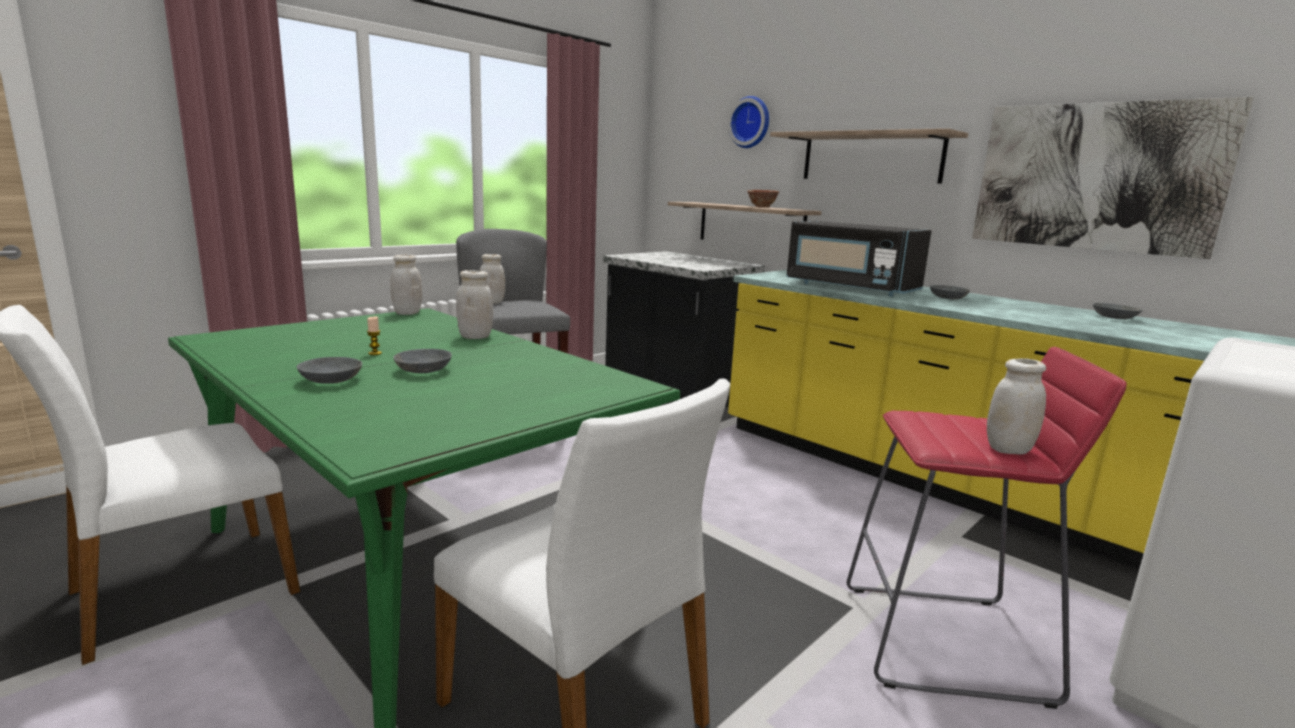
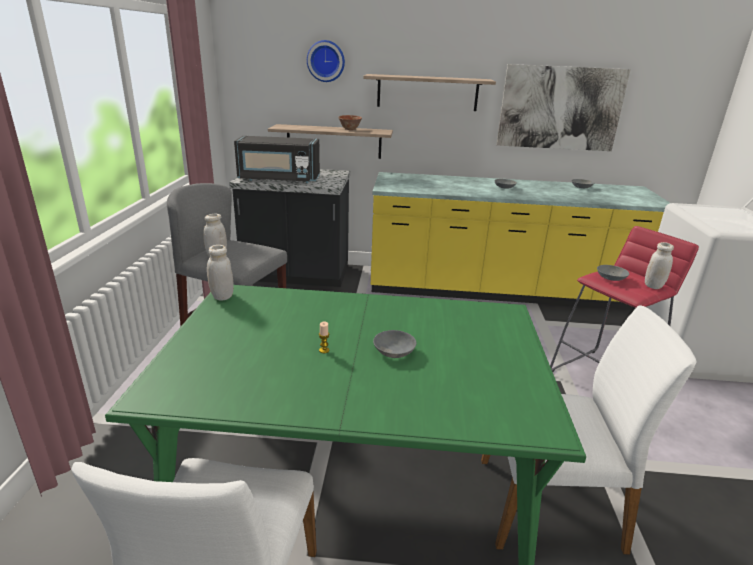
camera: 40 degrees left, 10 degrees up
grey bowl [297,357,362,384] -> grey bowl moved to [597,265,629,281]
white jar [456,270,493,339] -> none
black microwave [786,221,932,296] -> black microwave moved to [234,136,320,183]

